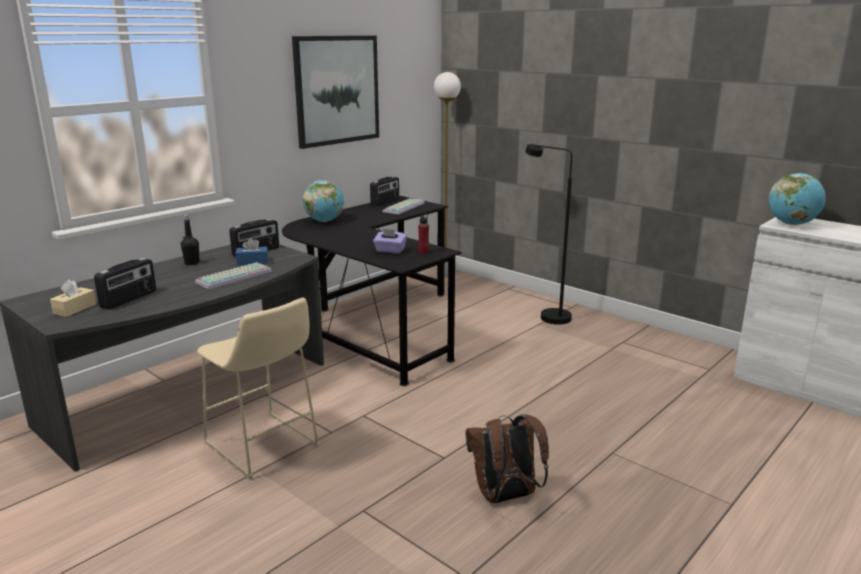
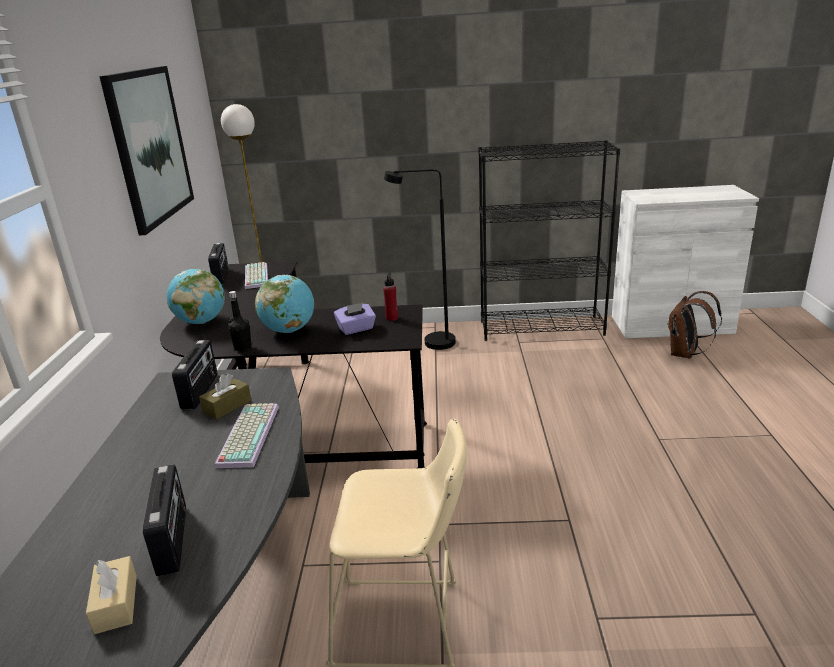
camera: 40 degrees left, 5 degrees up
black bottle [181,214,199,265] -> black bottle moved to [228,291,252,351]
blue tissue box [235,238,268,266] -> brown tissue box [199,374,251,419]
brown backpack [465,414,549,503] -> brown backpack moved to [668,291,722,359]
globe [768,173,826,225] -> globe moved to [255,275,314,333]
none -> black bookcase [478,140,620,341]

